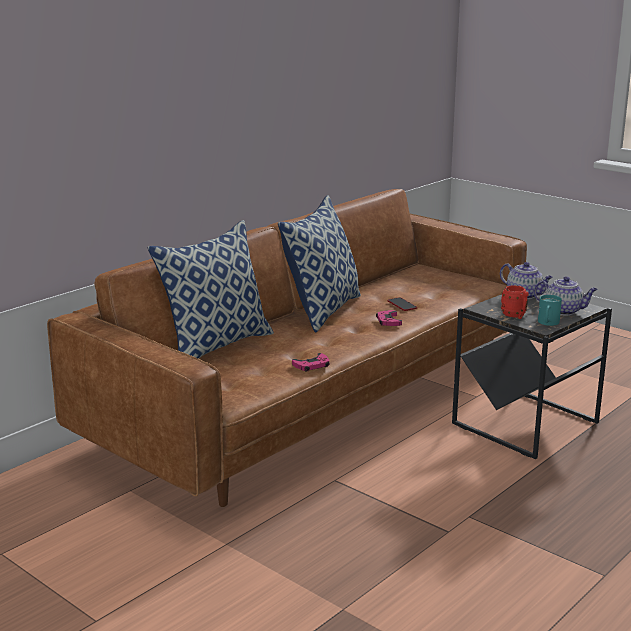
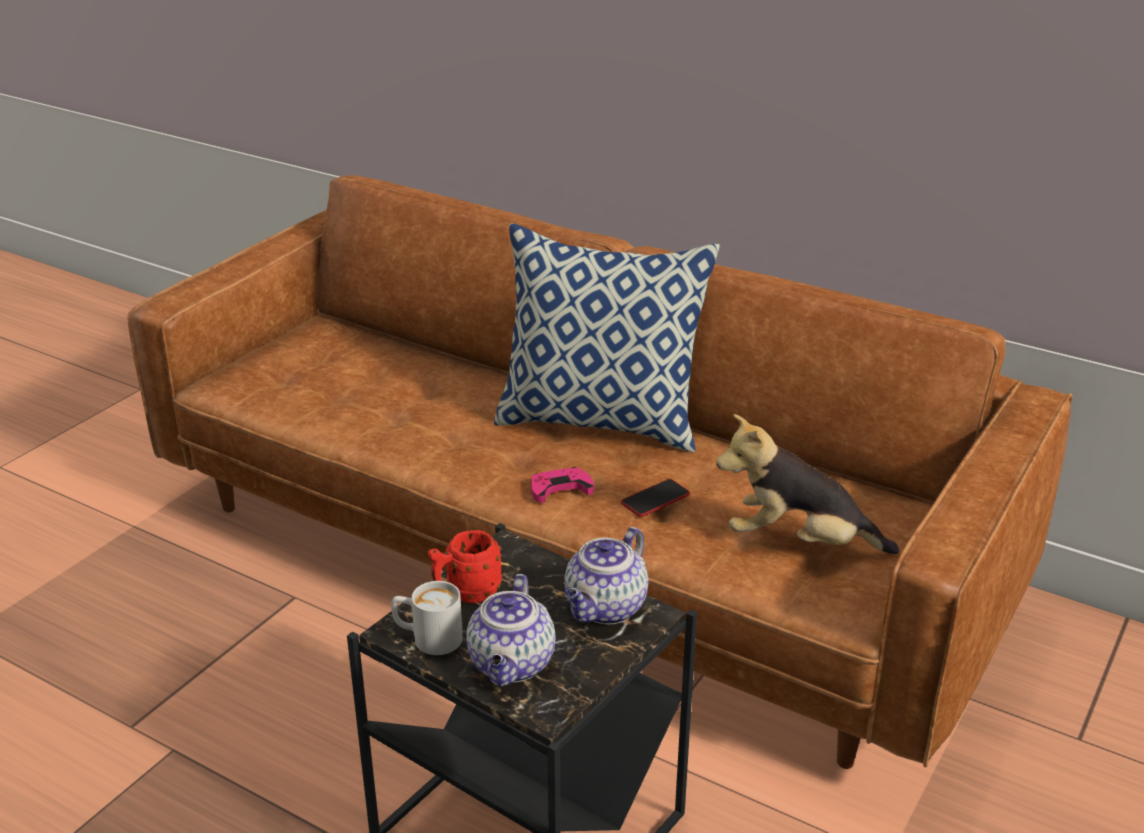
camera: 80 degrees right, 10 degrees up
pillow [148,220,274,359] -> none
pink game controller [292,353,330,372] -> none
turquoise mug [538,295,562,326] -> white mug [391,581,463,655]
none -> plush toy [716,414,899,554]

